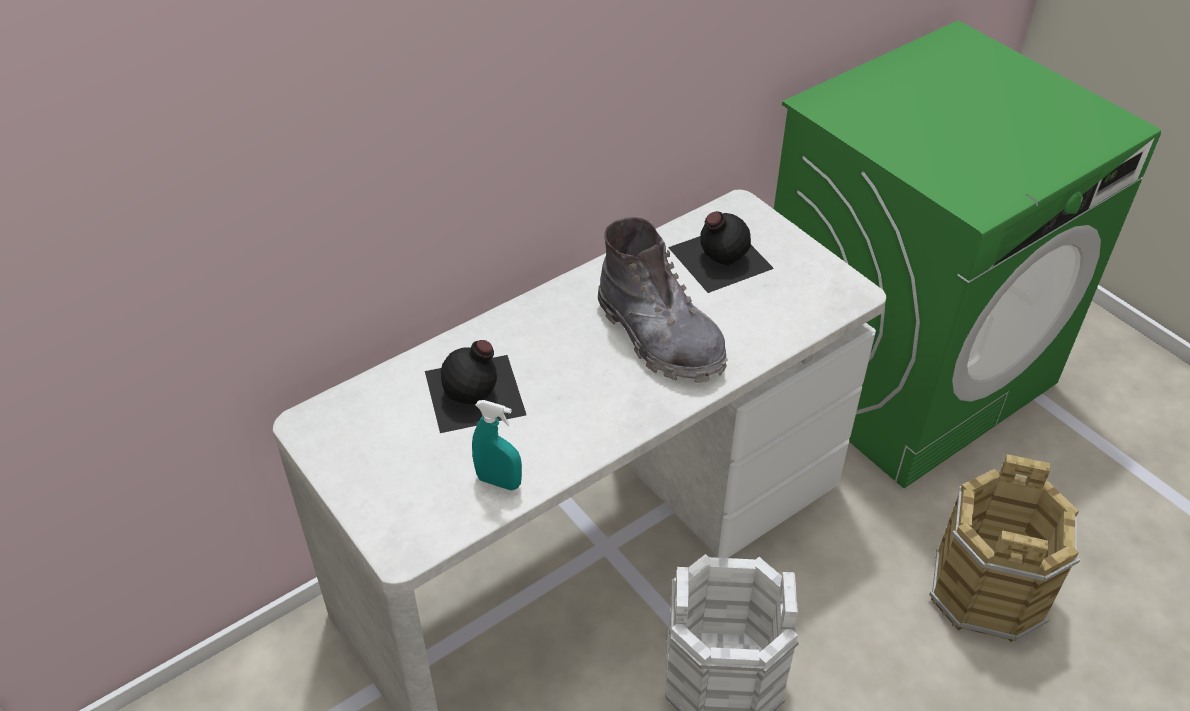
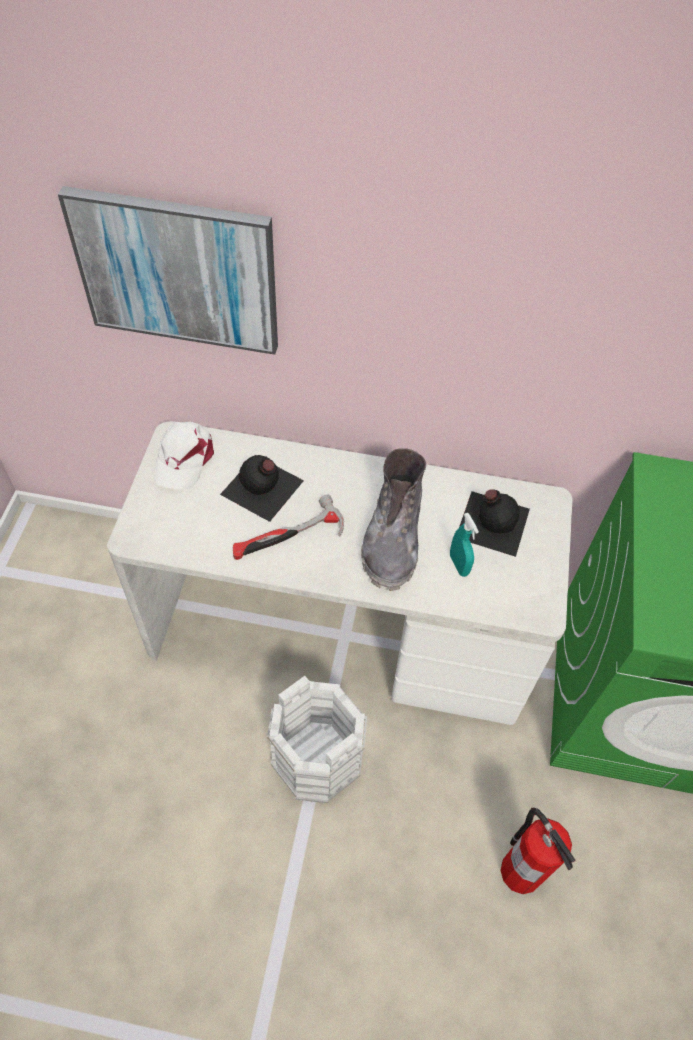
camera: 45 degrees right, 10 degrees up
turquoise spray bottle [472,400,522,490] -> turquoise spray bottle moved to [450,513,479,577]
brown bucket [929,454,1080,642] -> fire extinguisher [500,808,576,894]
none -> picture [58,186,278,355]
none -> white cap [154,421,214,490]
none -> hammer [233,495,344,560]

